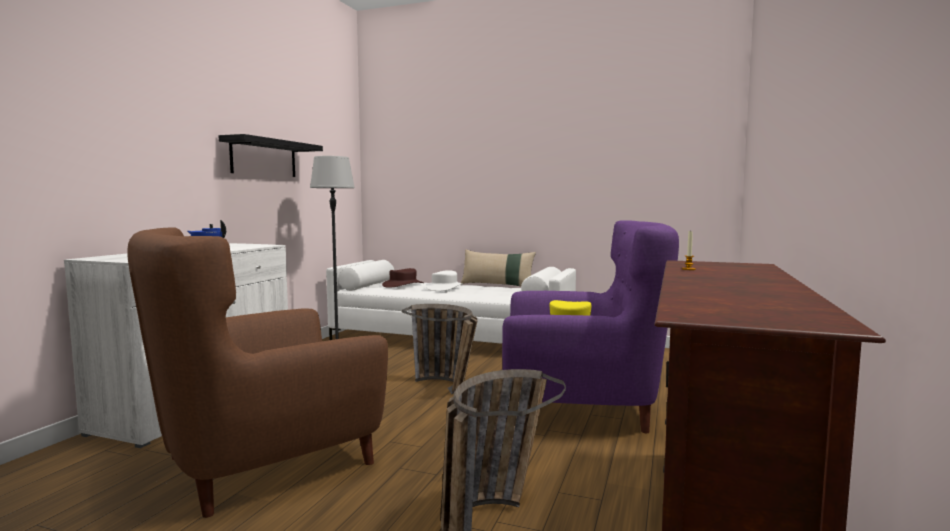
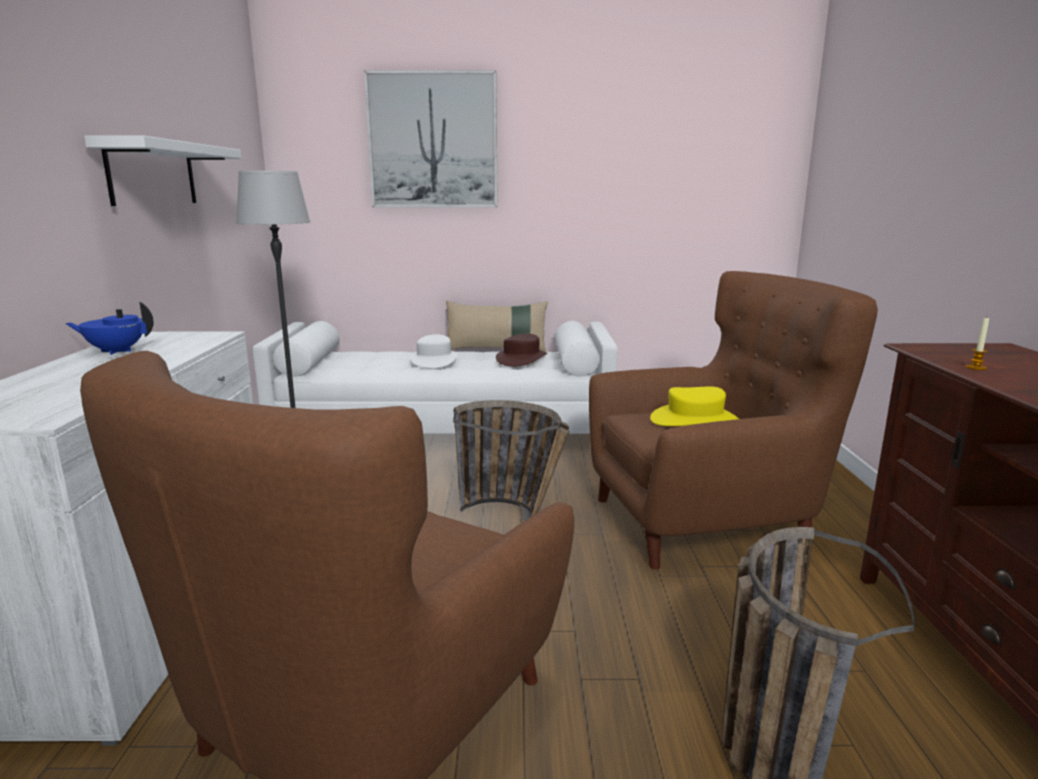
camera: 20 degrees left, 10 degrees up
black shelf [219,134,323,177] -> white shelf [84,135,241,206]
brown hat [382,268,424,288] -> brown hat moved to [496,333,547,366]
purple armchair [502,220,679,433] -> brown armchair [589,271,878,569]
none -> picture [364,70,498,208]

